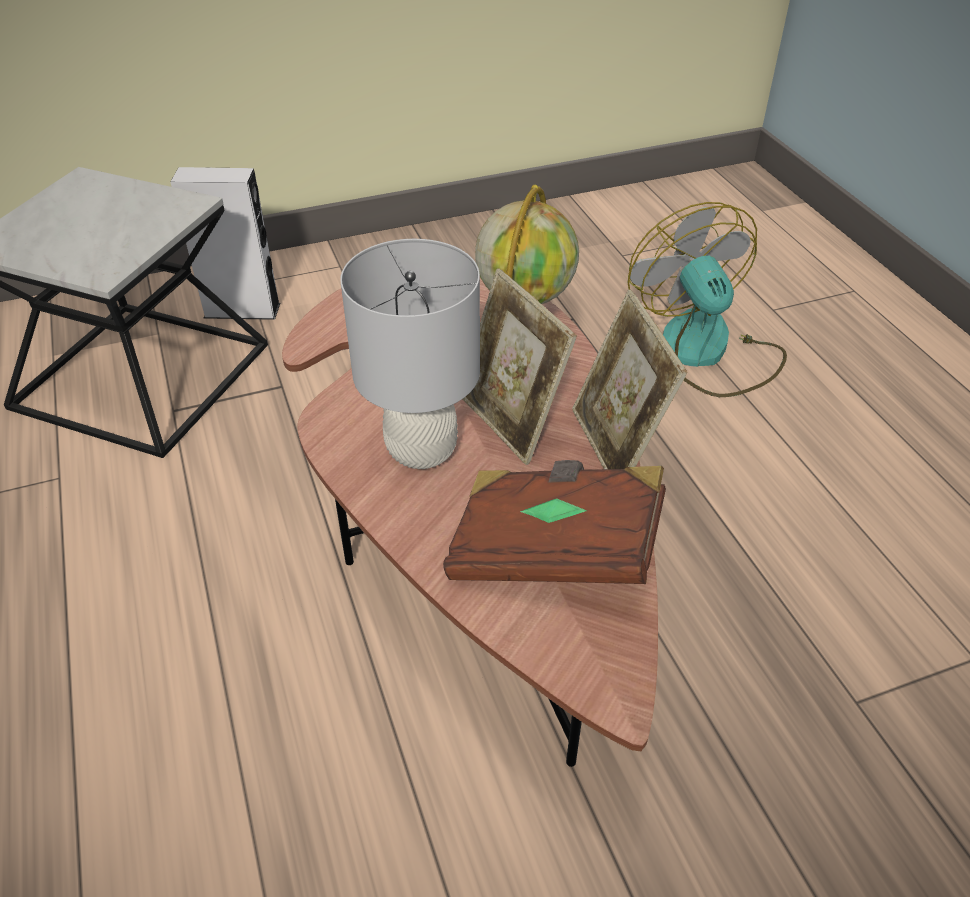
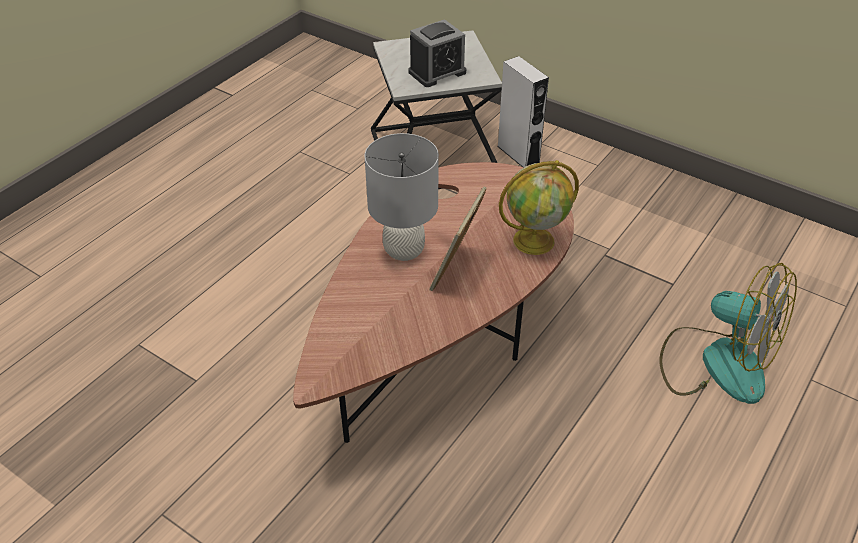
camera: 55 degrees right, 0 degrees up
brown book [443,460,666,584] -> none
picture frame [572,289,688,469] -> none
fan [628,202,787,397] -> fan turned 90 degrees clockwise [659,263,797,404]
none -> alarm clock [408,19,466,87]

